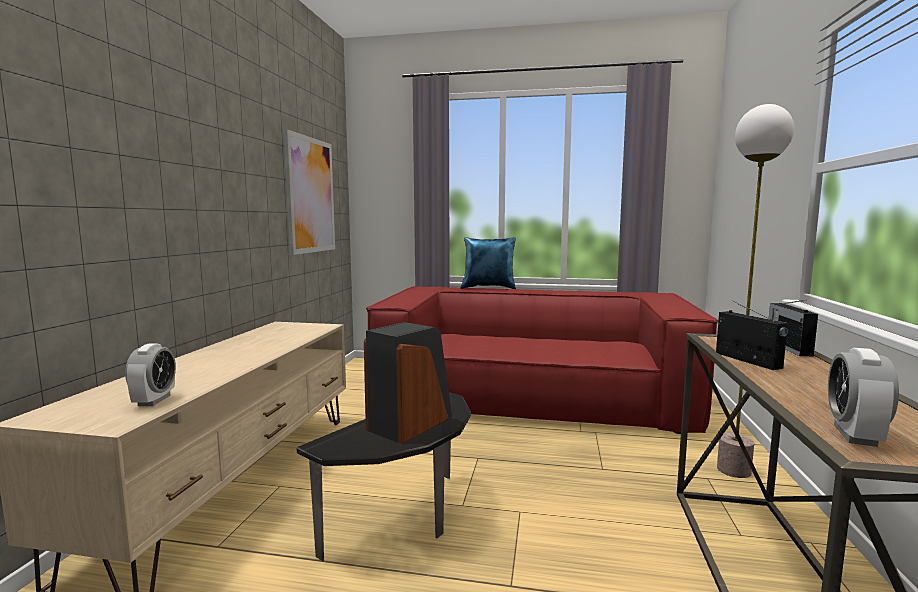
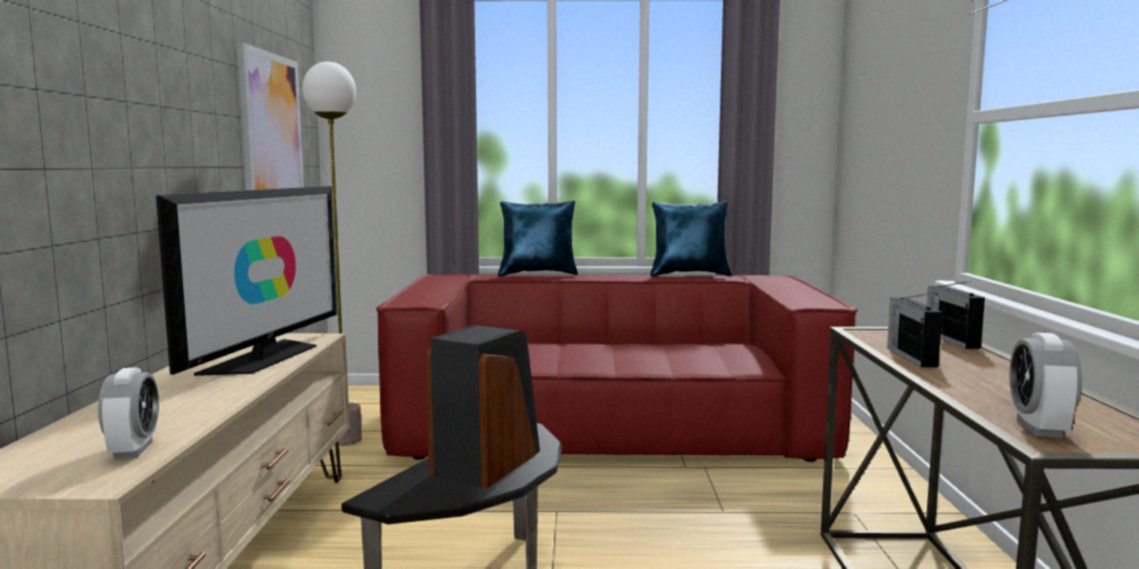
camera: 10 degrees left, 0 degrees up
radio [716,303,788,370] -> radio turned 150 degrees counterclockwise [887,293,942,367]
floor lamp [717,104,794,478] -> floor lamp moved to [302,62,362,446]
none -> television [156,186,337,376]
none -> blue pillow [650,201,732,276]

